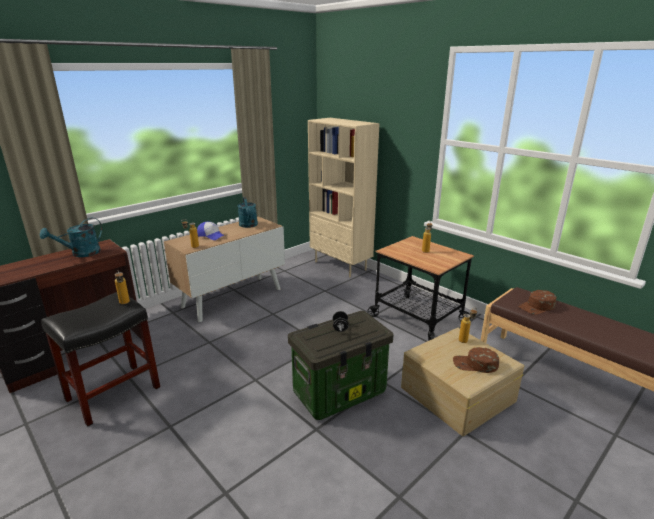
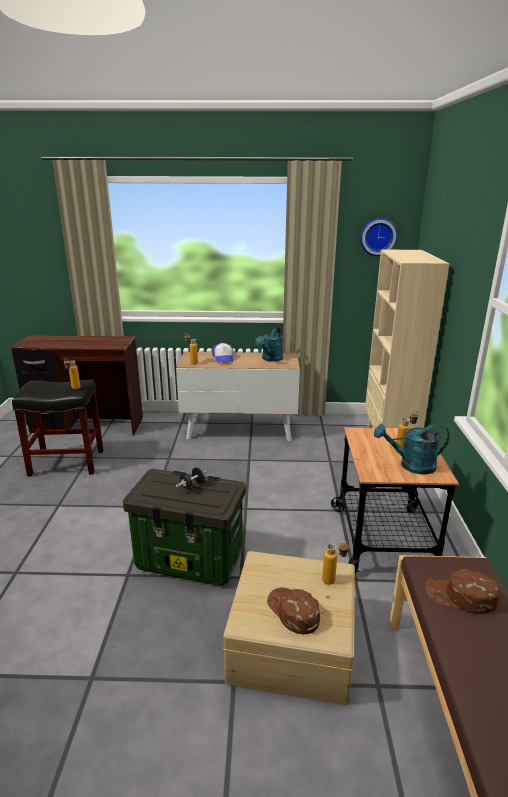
camera: 45 degrees right, 0 degrees up
turquoise watering can [40,218,102,257] -> turquoise watering can moved to [374,424,450,474]
none -> wall clock [360,218,397,256]

